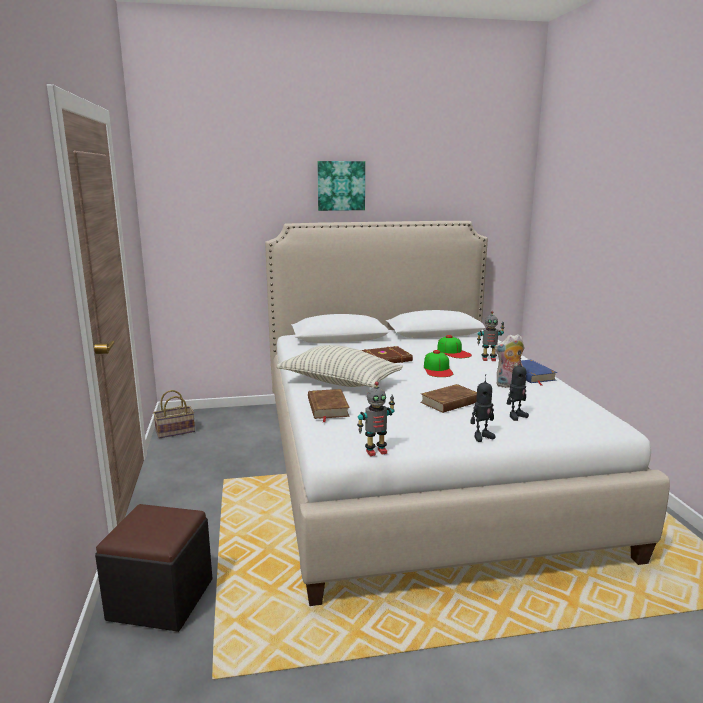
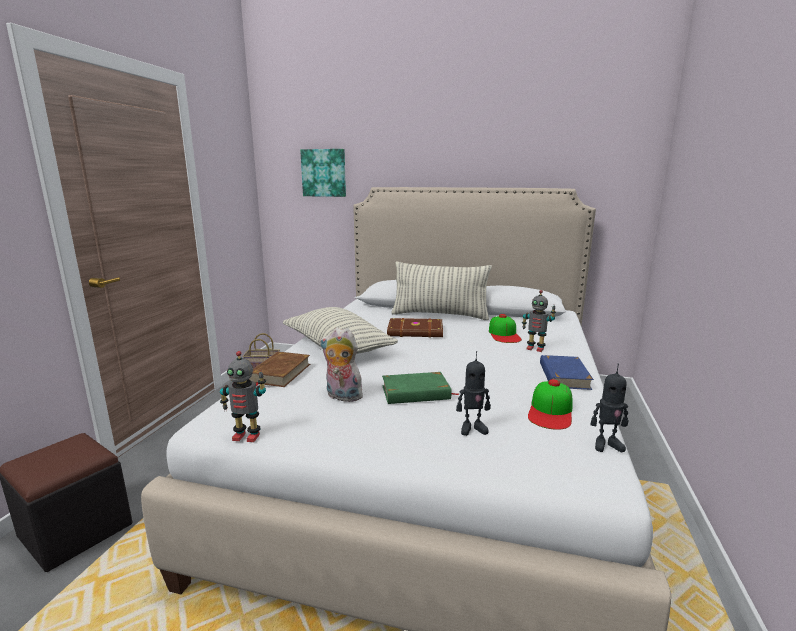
camera: 25 degrees right, 0 degrees up
picture [317,161,365,211] -> picture moved to [300,149,346,197]
brown book [420,384,477,413] -> green book [382,372,459,404]
cap [424,350,453,377] -> cap moved to [528,379,572,430]
toy robot [470,374,495,442] -> toy robot moved to [590,363,628,452]
plush toy [495,334,525,388] -> plush toy moved to [320,327,367,402]
none -> pillow [391,262,492,320]

